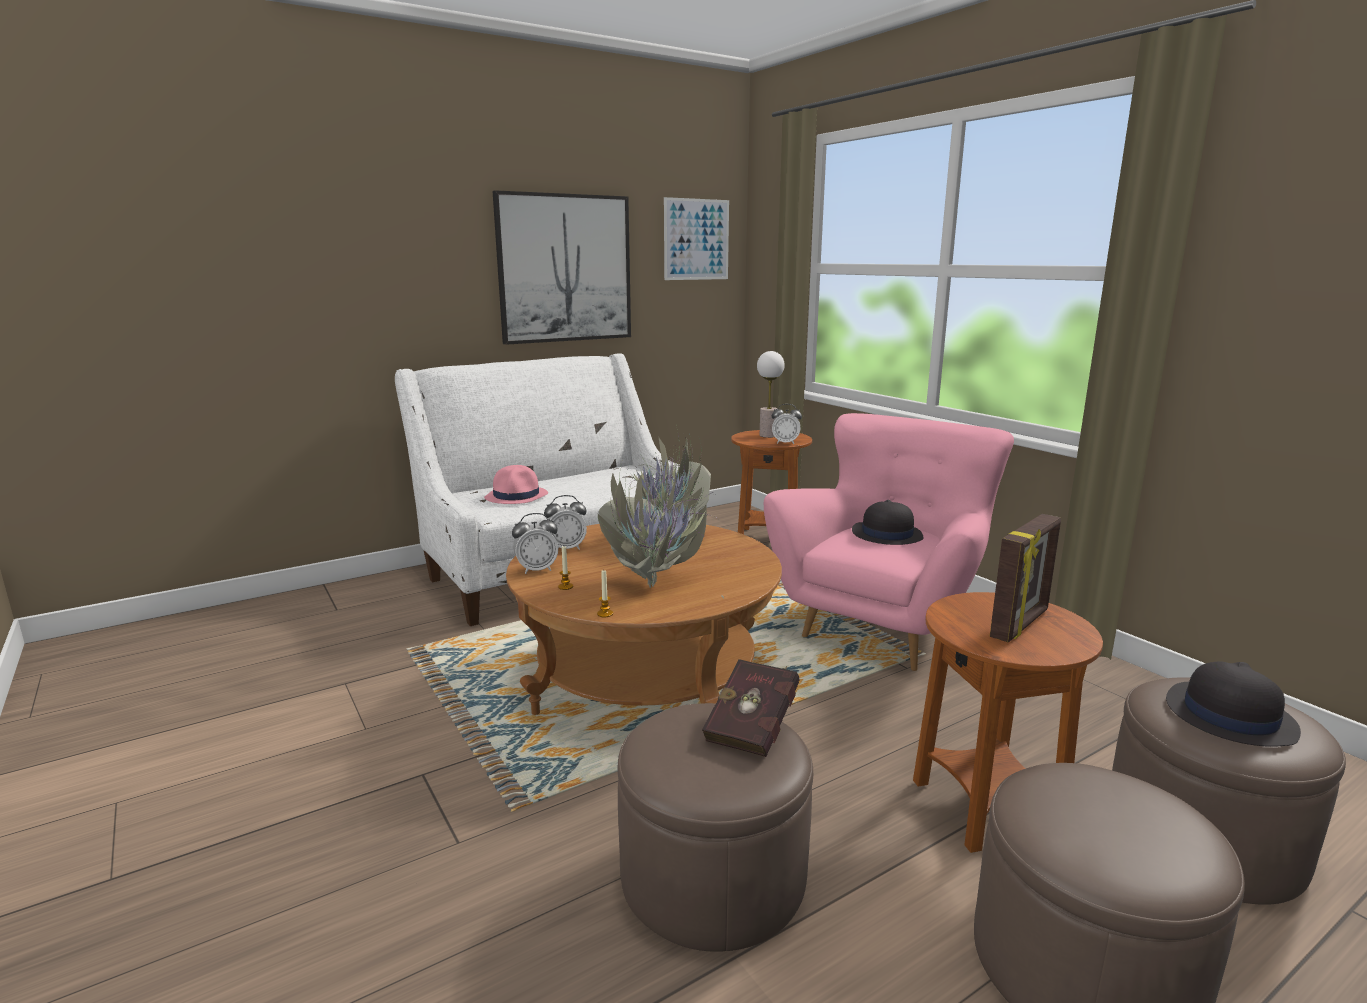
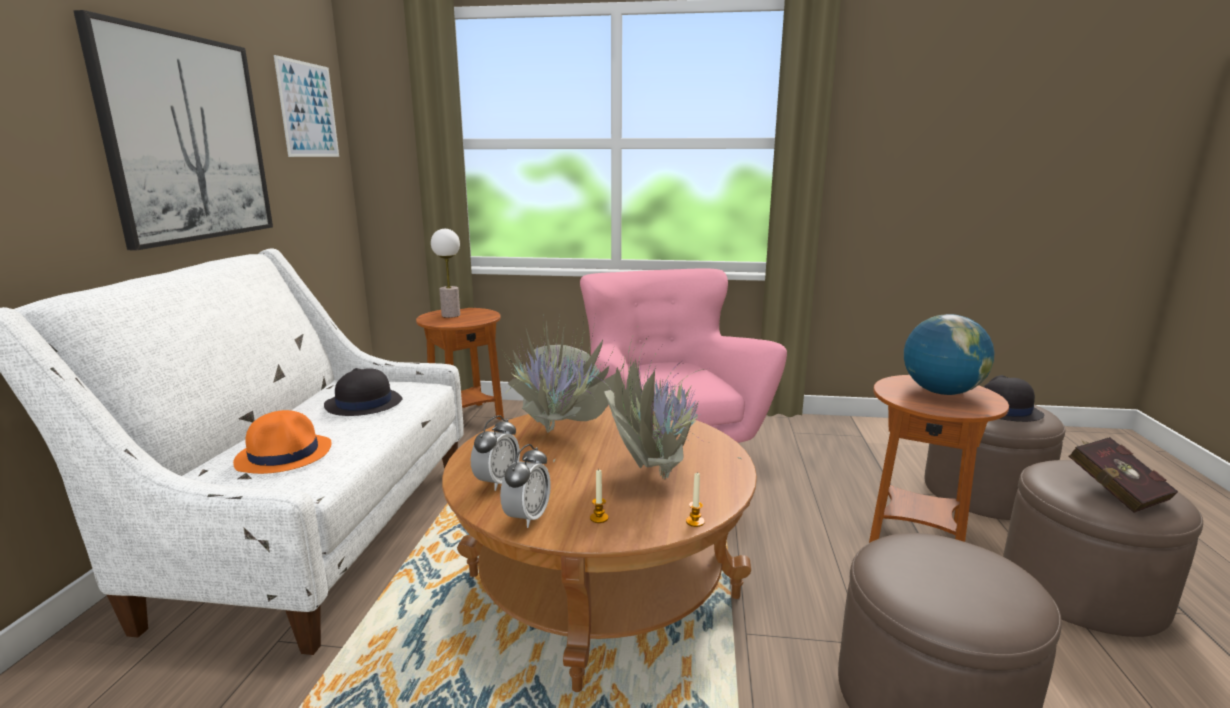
camera: 50 degrees left, 0 degrees up
pink hat [484,465,548,504] -> orange hat [233,410,332,474]
red book [702,659,800,757] -> red book moved to [1069,437,1178,513]
alarm clock [772,404,802,444] -> none
black hat [852,500,924,545] -> black hat moved to [324,368,403,416]
picture frame [990,514,1061,642] -> globe [904,314,994,395]

